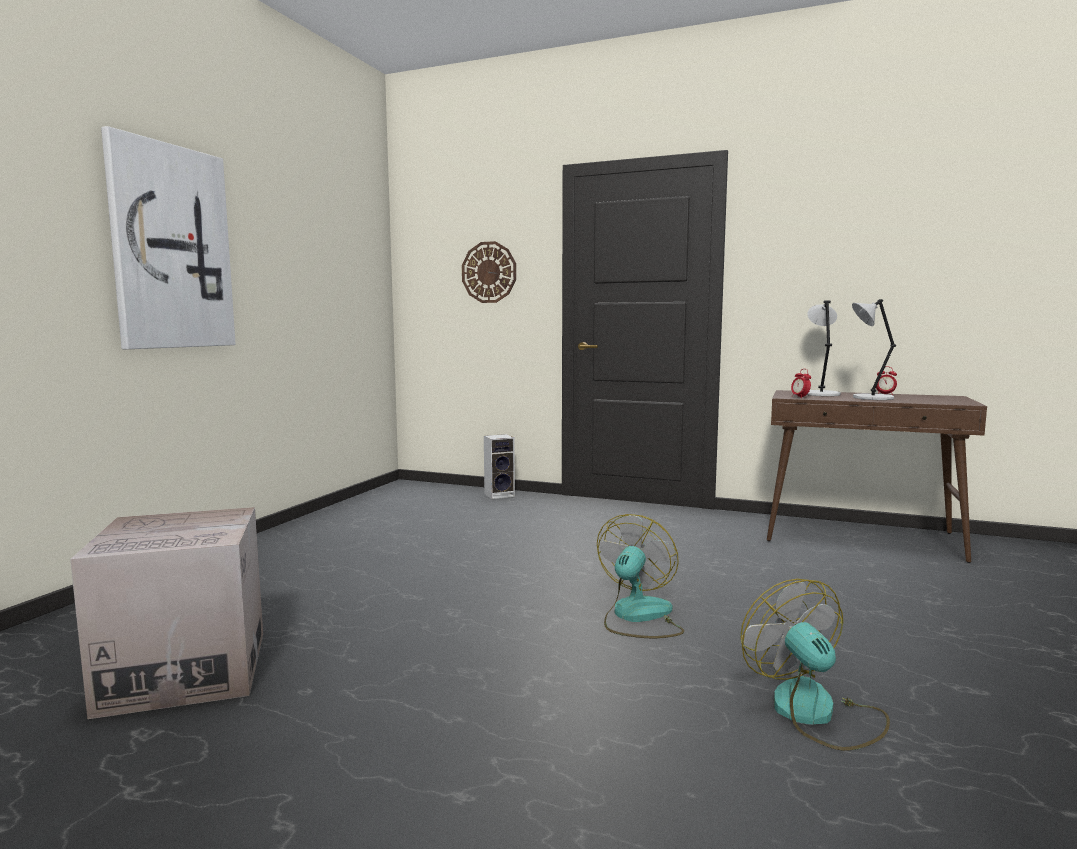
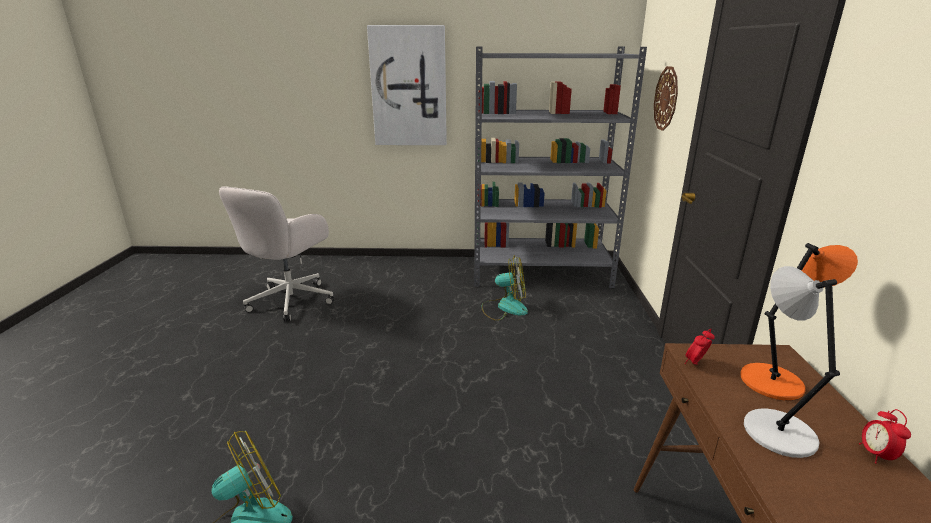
camera: 70 degrees right, 15 degrees up
cardboard box [70,507,263,719] -> white office chair [219,186,334,322]
speaker [484,434,515,499] -> none
fan [597,514,684,638] -> fan moved to [482,256,528,321]
grey table lamp [807,301,841,396] -> orange table lamp [740,243,858,400]
none -> grey bookcase [474,47,647,288]

